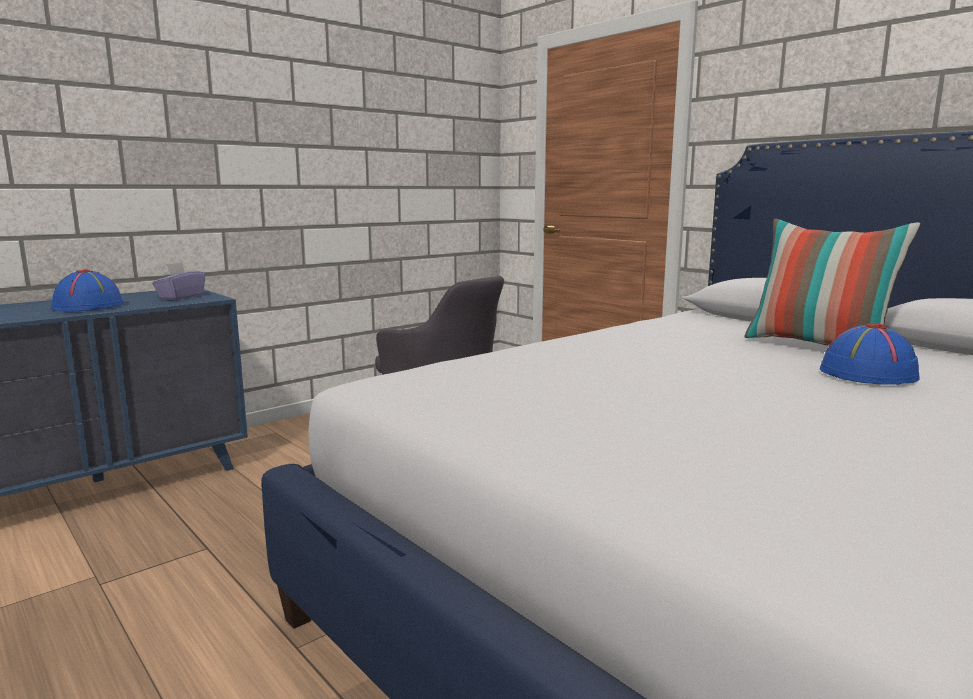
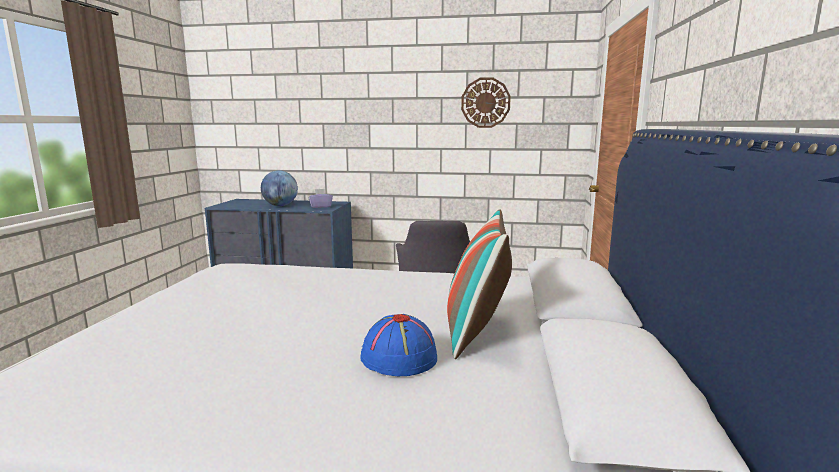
camera: 50 degrees right, 0 degrees up
blue hat [51,269,123,311] -> globe [261,170,298,206]
none -> wall clock [461,77,511,128]

